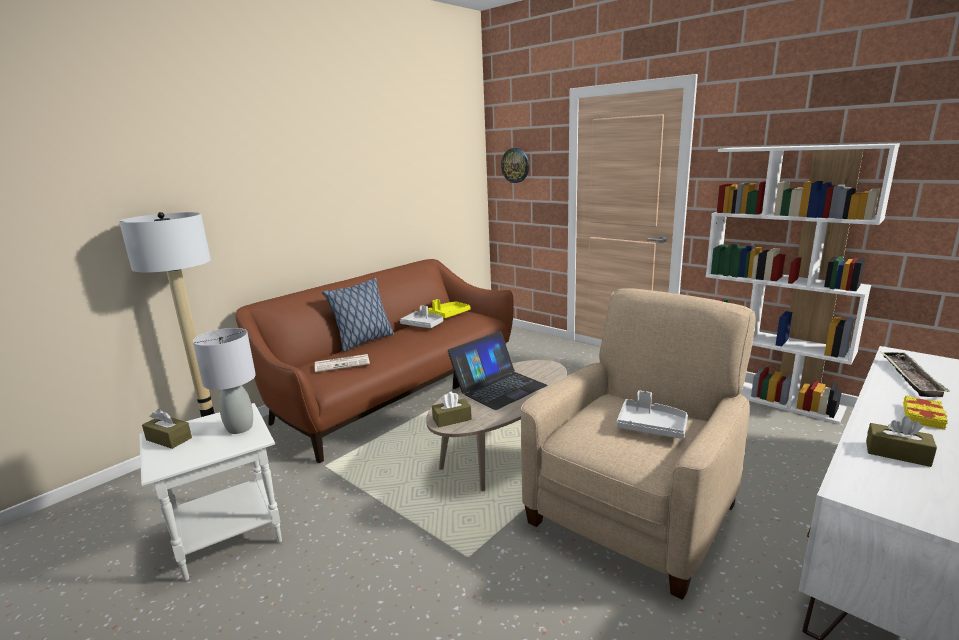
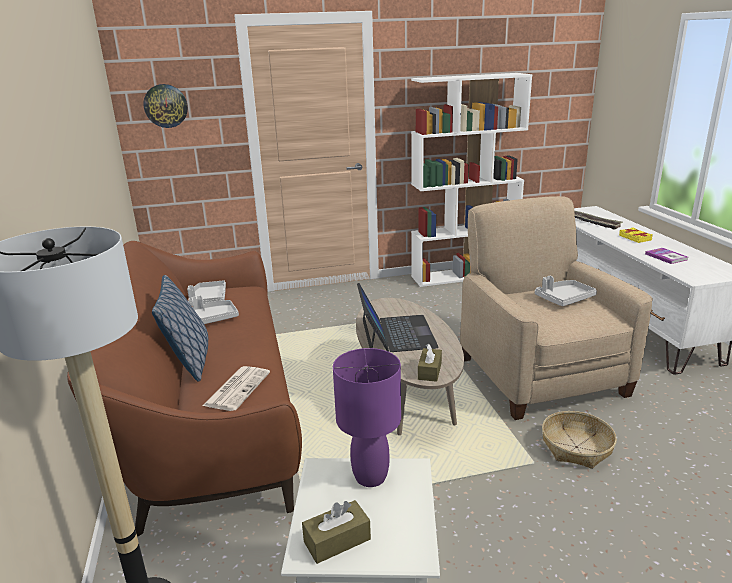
camera: 55 degrees left, 5 degrees up
grey table lamp [193,328,256,434] -> purple table lamp [333,348,401,487]
yellow tray [428,299,471,318] -> grey tray [187,280,226,306]
brown tissue box [866,416,937,467] -> book [645,248,688,264]
none -> basket [542,411,617,469]

